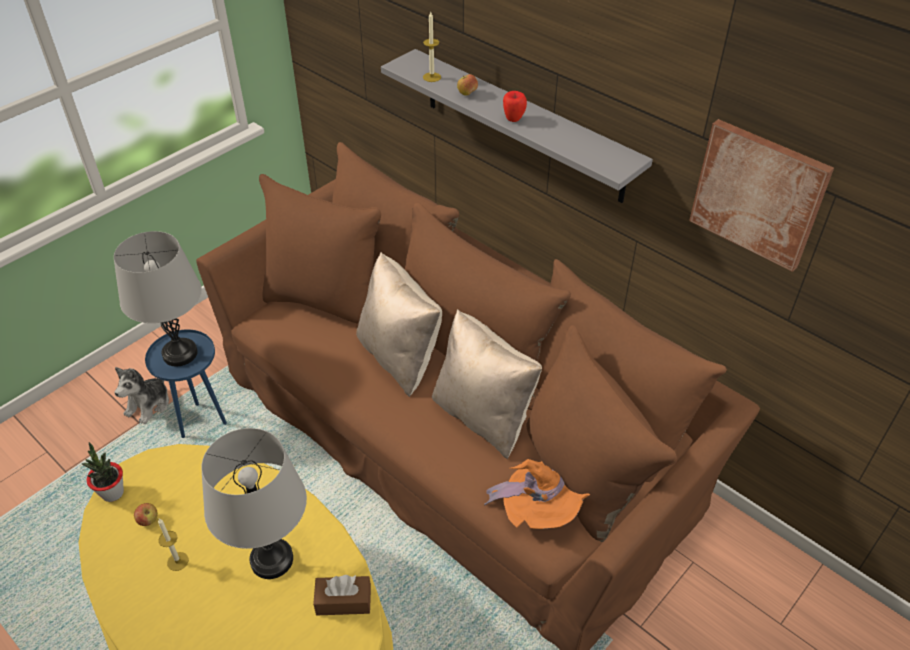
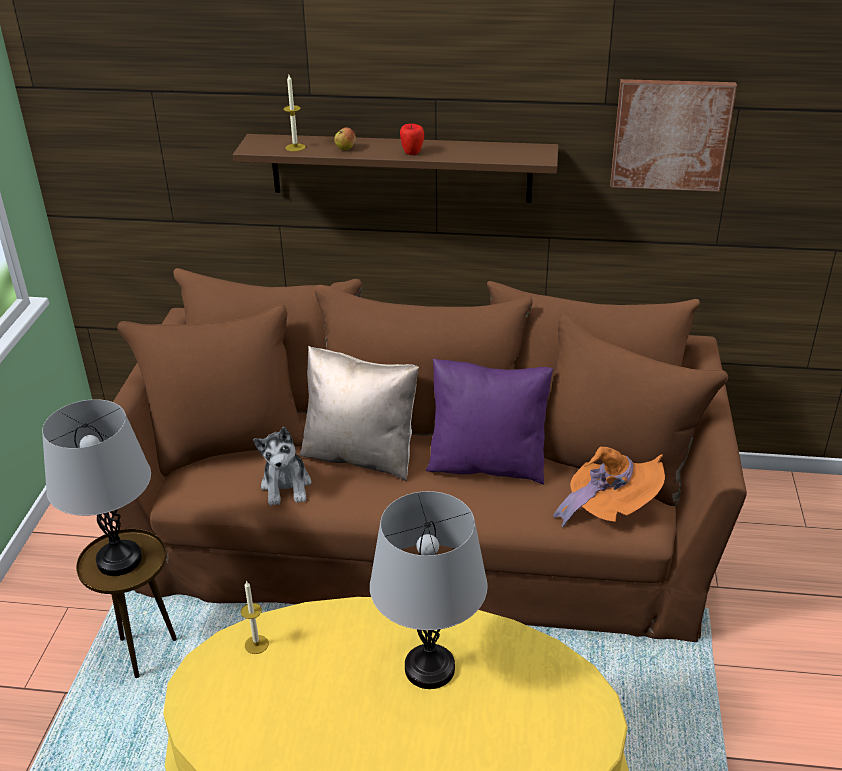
camera: 35 degrees left, 10 degrees down
potted plant [82,442,124,502] -> none
plush toy [114,367,169,424] -> plush toy moved to [253,427,311,506]
apple [134,503,158,526] -> none
blue side table [145,329,227,438] -> brown side table [76,529,177,678]
candle [158,519,189,571] -> candle moved to [241,580,269,654]
brown tissue box [313,575,371,615] -> none
grey shelf [381,49,653,203] -> brown shelf [233,134,558,203]
beige pillow [432,309,542,459] -> purple pillow [426,358,553,484]

